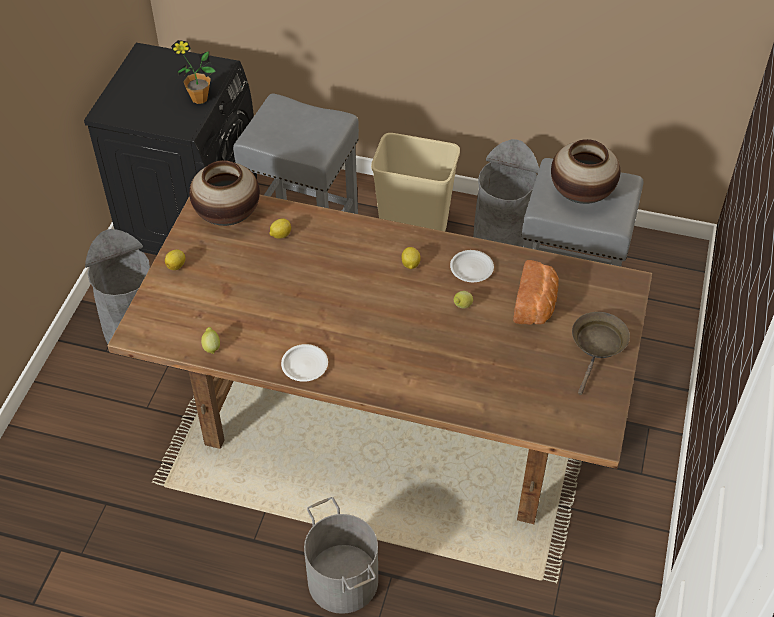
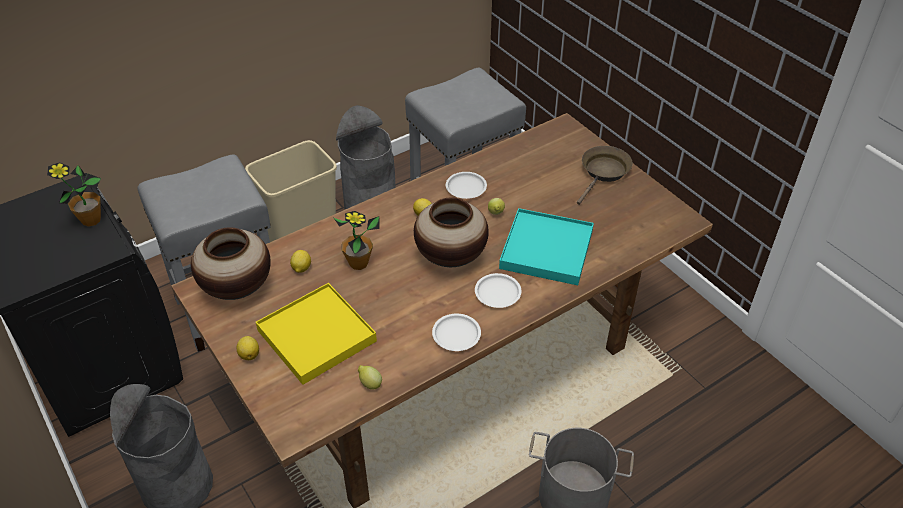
camera: 50 degrees left, 5 degrees down
bread [513,260,559,325] -> none
vase [551,139,620,204] -> vase moved to [414,197,489,267]
brown frying pan [572,312,630,395] -> brown frying pan turned 60 degrees clockwise [577,146,633,205]
none -> yellow tray [256,283,377,385]
none -> potted plant [334,211,380,270]
none -> white plate [475,273,521,308]
none -> turquoise tray [499,208,594,285]

